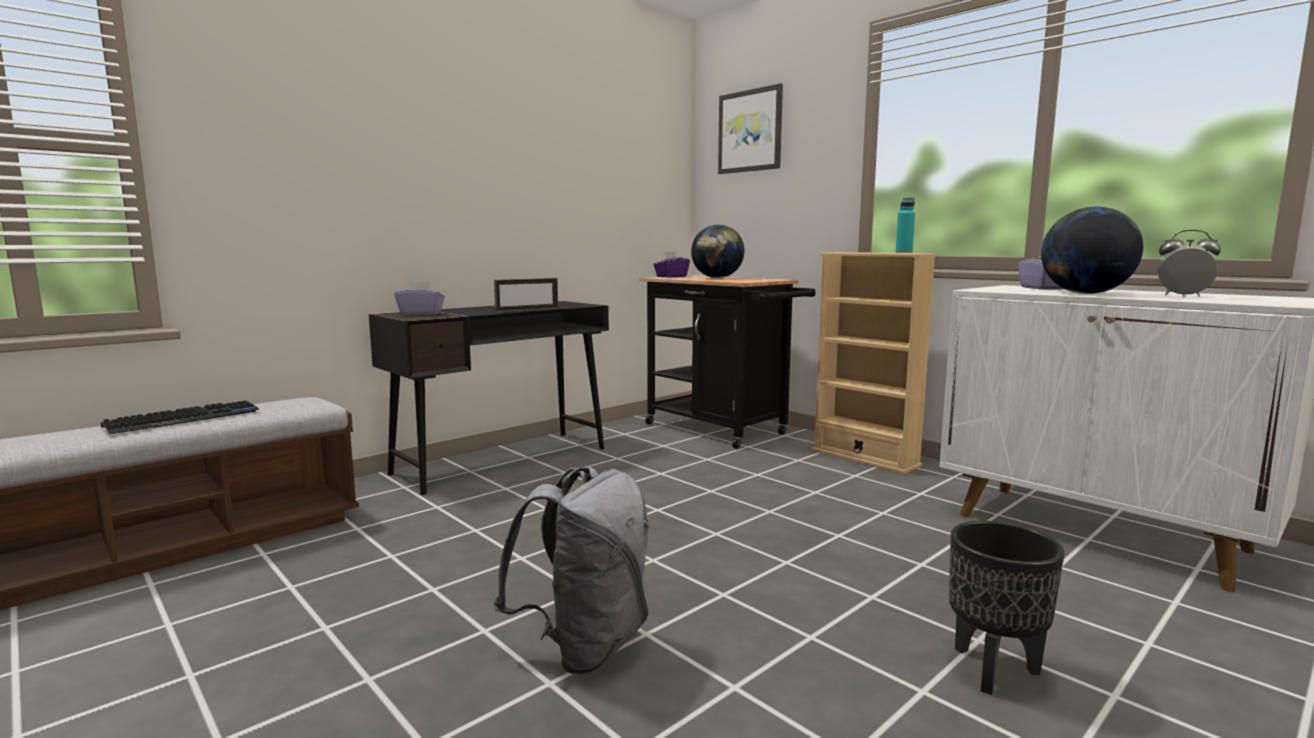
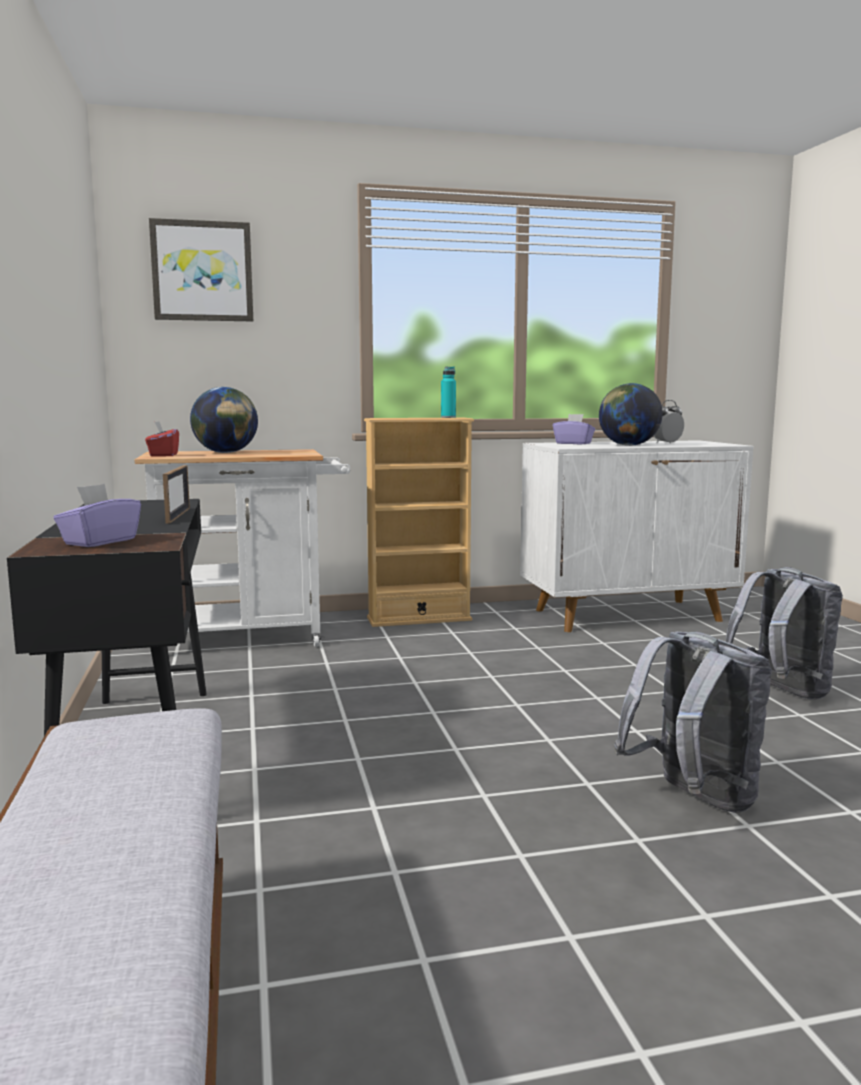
camera: 60 degrees left, 0 degrees up
keyboard [100,401,260,434] -> none
black cart [639,275,816,449] -> white cart [134,449,350,647]
purple tissue box [653,251,690,278] -> red tissue box [145,422,179,457]
black planter [949,521,1064,695] -> grey backpack [726,567,843,700]

